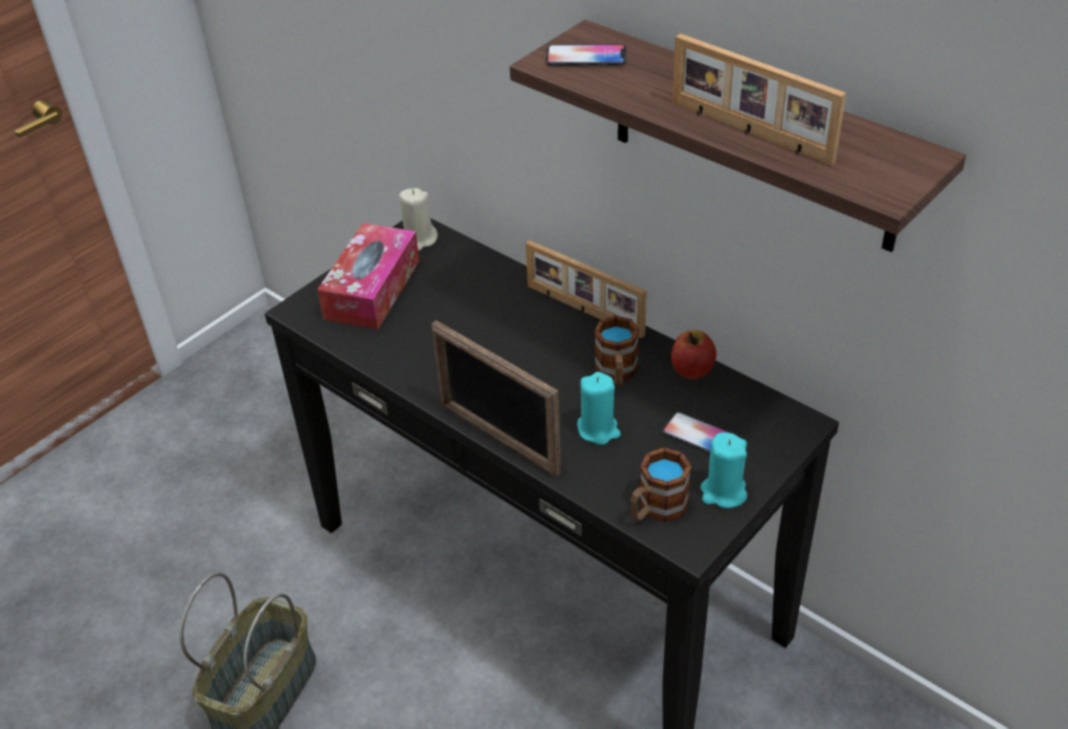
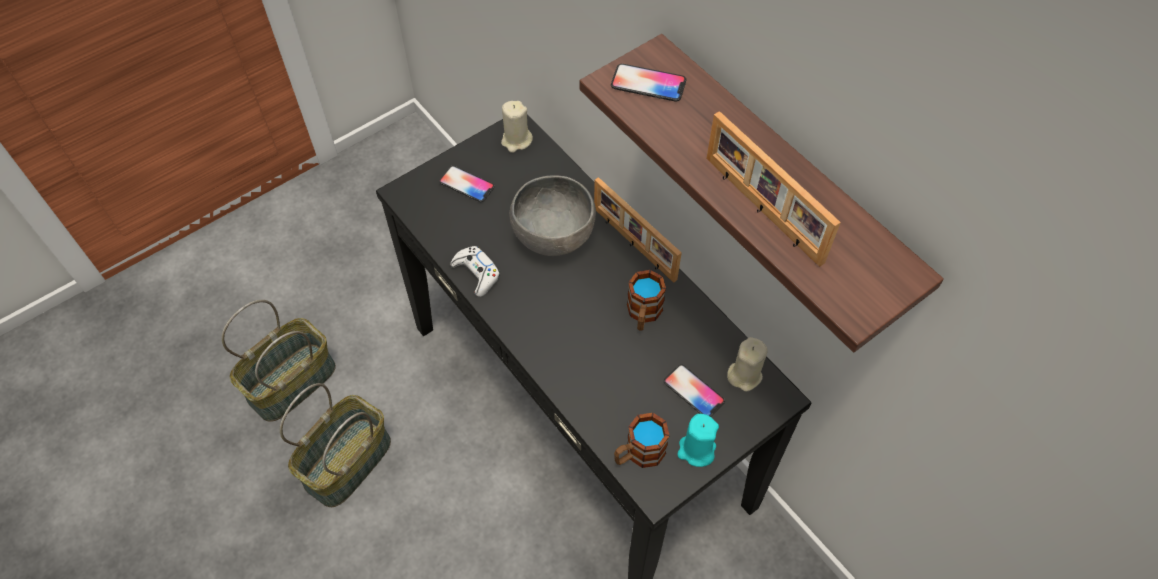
camera: 10 degrees right, 15 degrees up
tissue box [317,223,419,330] -> phone [439,166,495,202]
picture frame [432,320,561,476] -> none
turquoise candle [577,372,621,445] -> none
apple [671,330,717,379] -> none
none -> basket [221,300,336,422]
none -> white game controller [451,246,500,297]
none -> grey bowl [510,175,596,256]
none -> beige candle [727,337,768,392]

